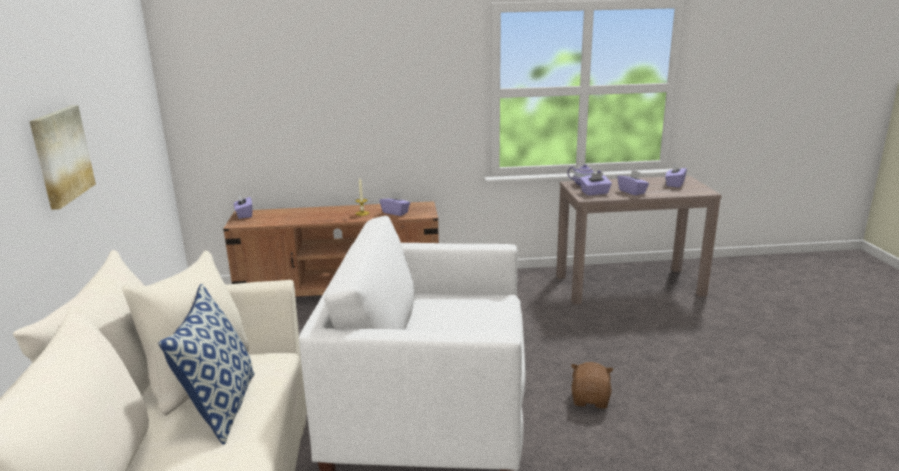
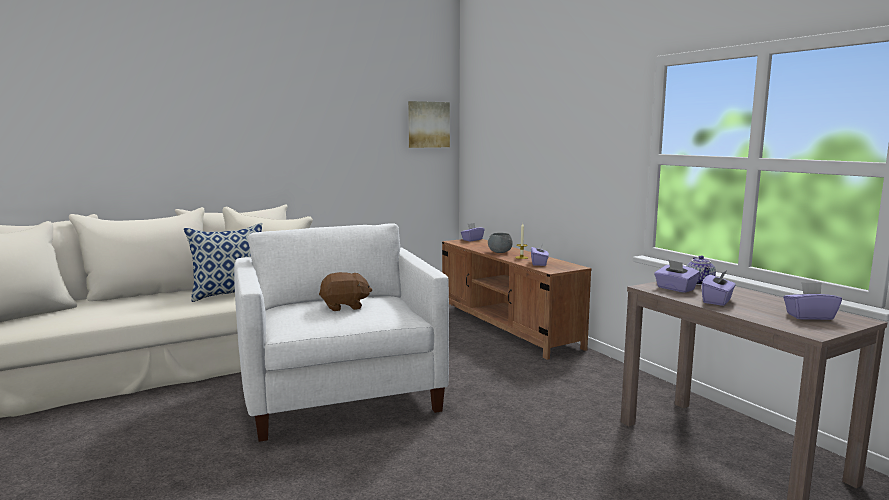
camera: 65 degrees right, 10 degrees down
picture [29,105,96,210] -> picture moved to [408,101,450,148]
brown plush toy [571,362,613,409] -> brown plush toy moved to [319,272,372,311]
none -> grey bowl [488,233,513,253]

